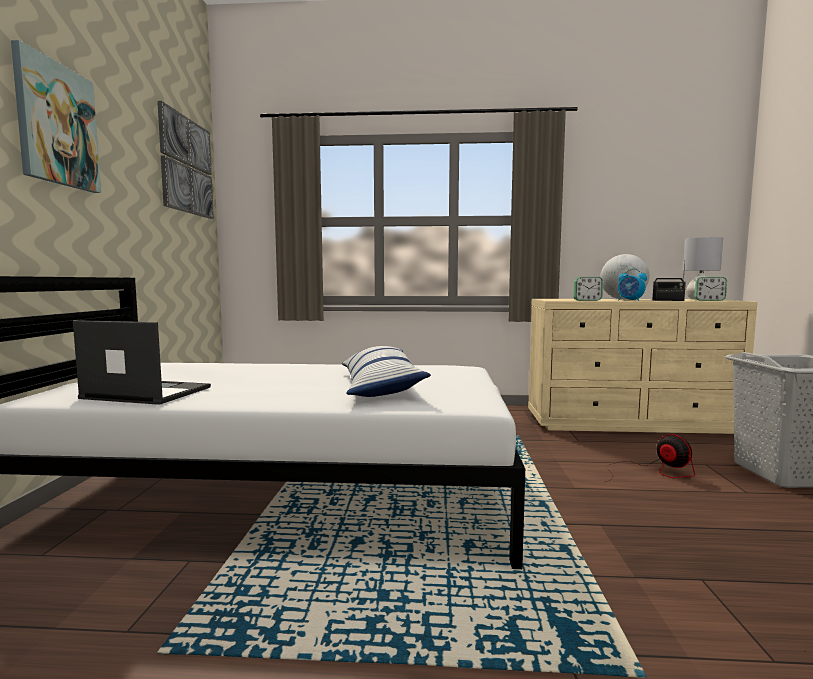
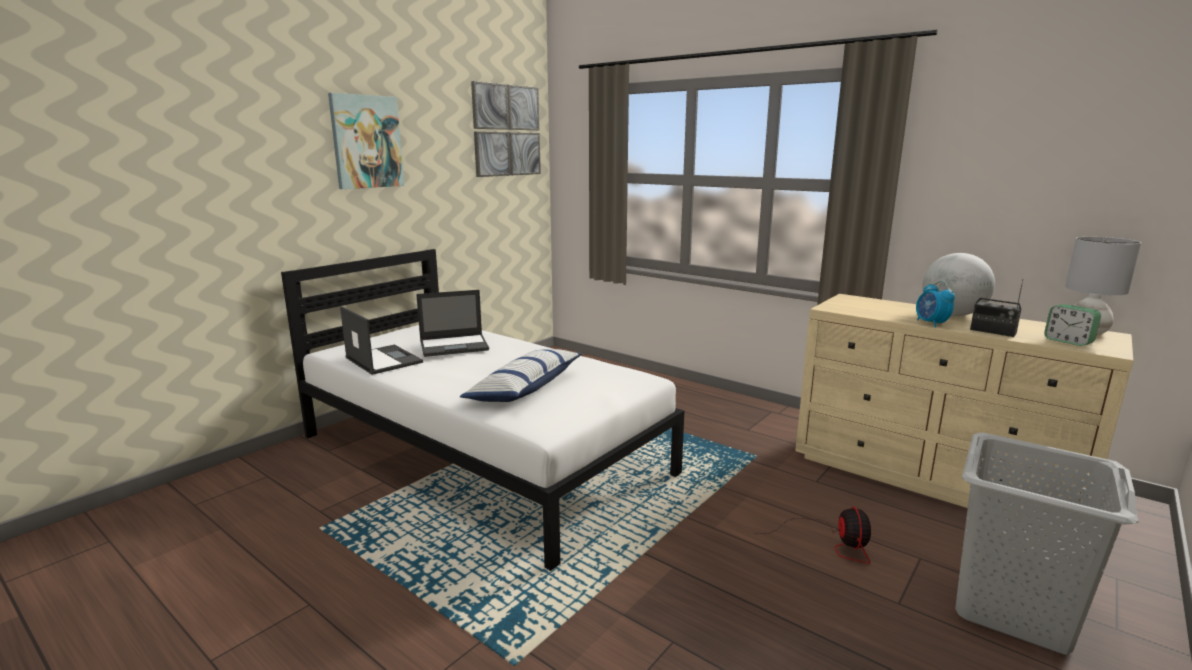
camera: 35 degrees right, 10 degrees up
alarm clock [573,277,603,301] -> none
none -> laptop [416,290,489,357]

